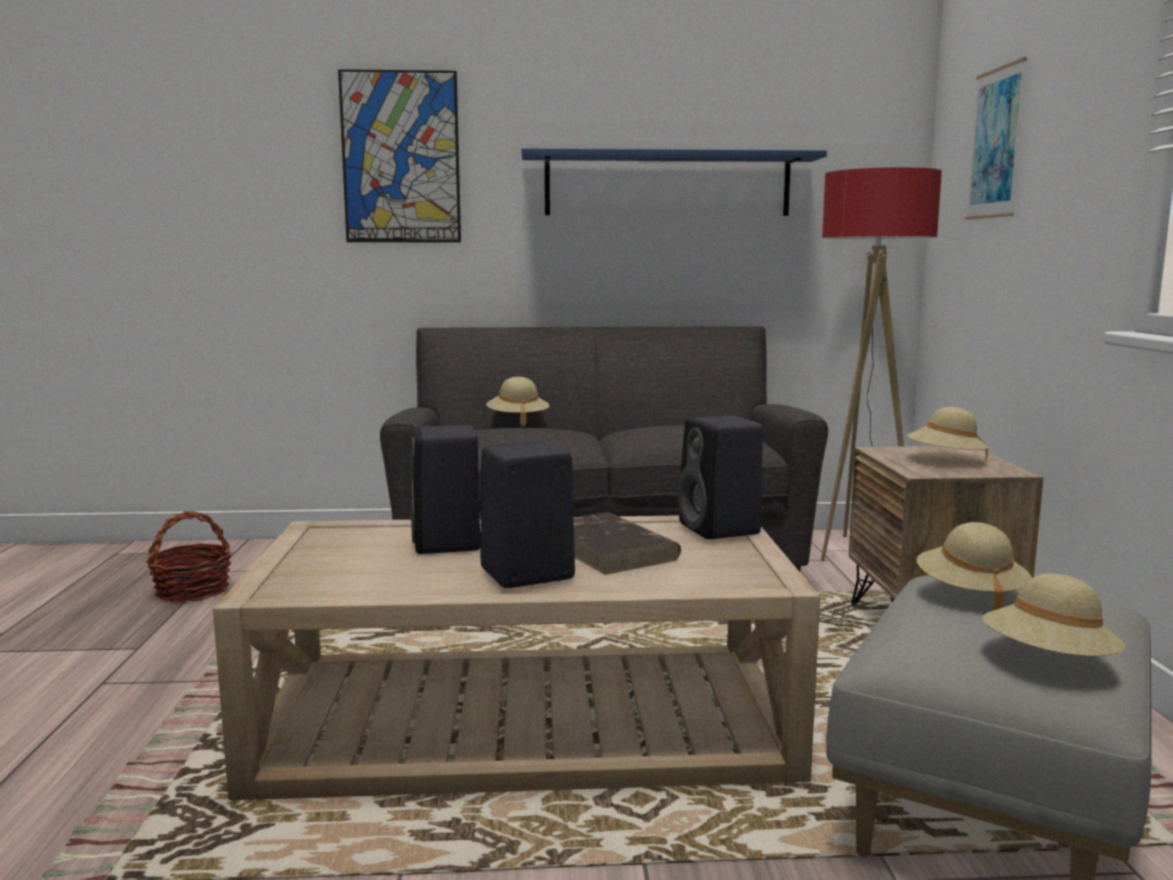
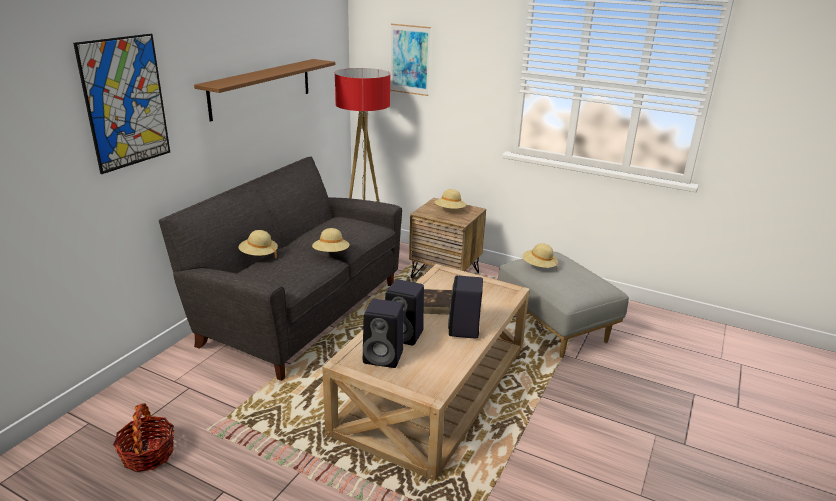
camera: 60 degrees left, 15 degrees up
blue shelf [522,148,827,216] -> brown shelf [194,59,335,122]
black speaker [678,415,763,539] -> black speaker moved to [363,299,403,368]
beige hat [982,573,1125,656] -> beige hat moved to [312,228,350,252]

